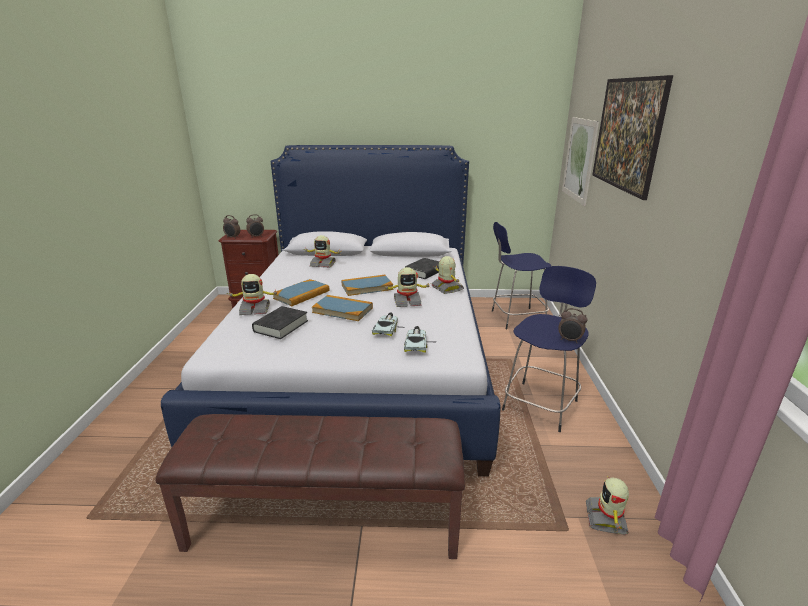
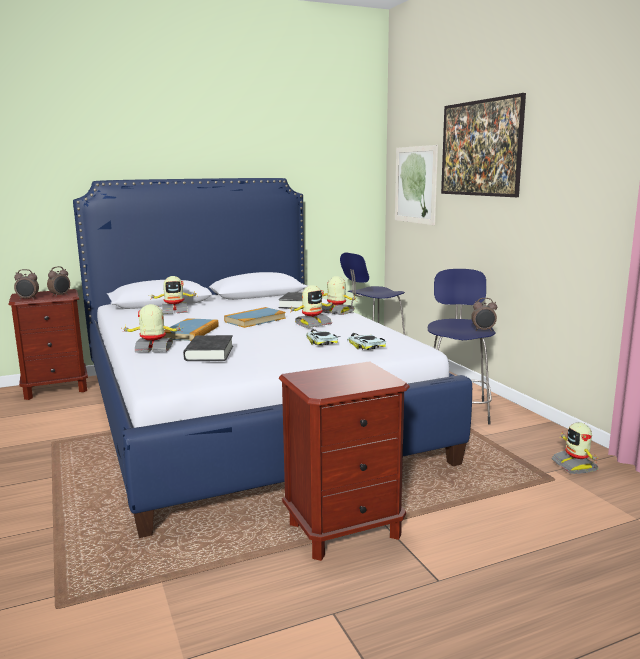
camera: 25 degrees left, 10 degrees down
brown bench [156,414,465,559] -> brown nightstand [279,361,410,561]
toy robot [227,274,278,315] -> toy robot turned 150 degrees counterclockwise [122,304,184,353]
book [312,295,373,321] -> none

